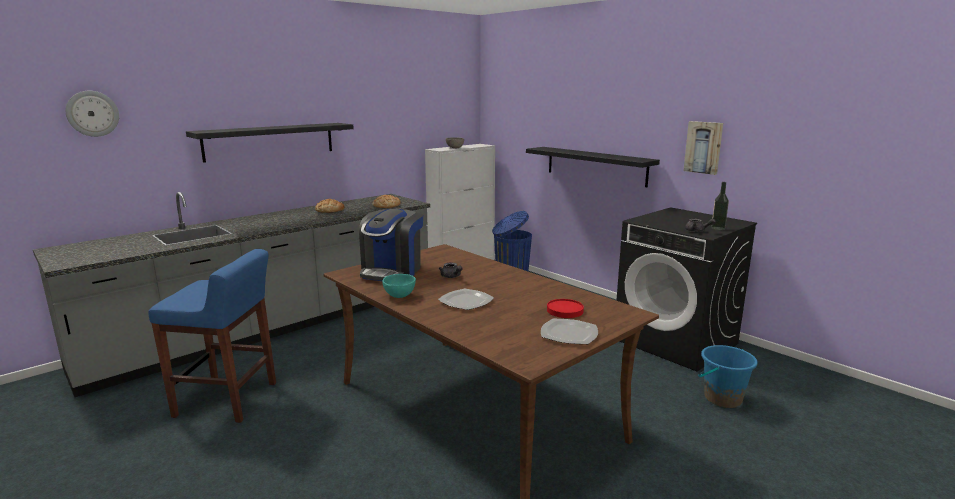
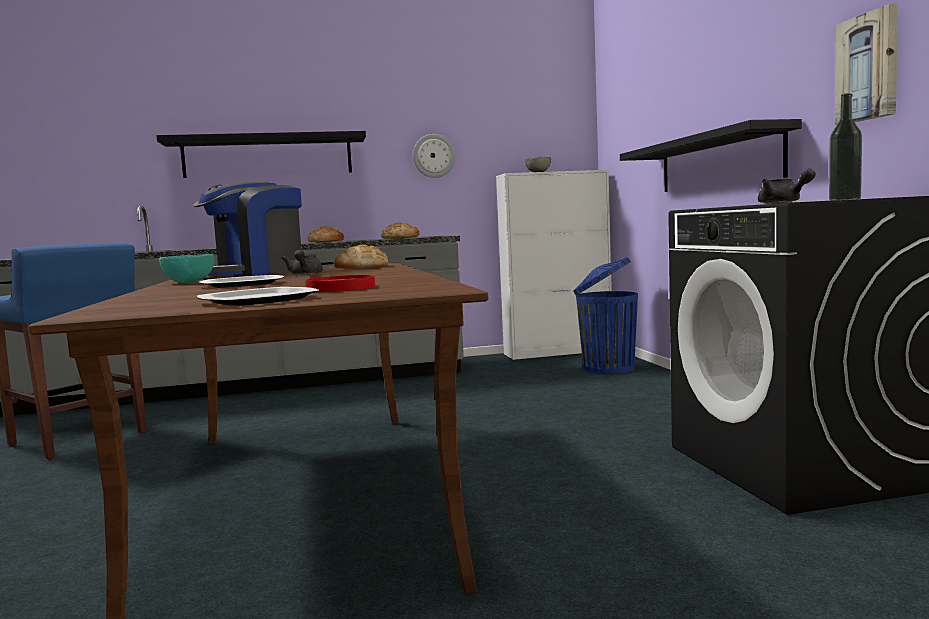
camera: 30 degrees right, 10 degrees down
wall clock [66,91,119,137] -> wall clock moved to [413,134,455,178]
blue bucket [698,345,758,408] -> none
none -> bread [334,244,388,268]

